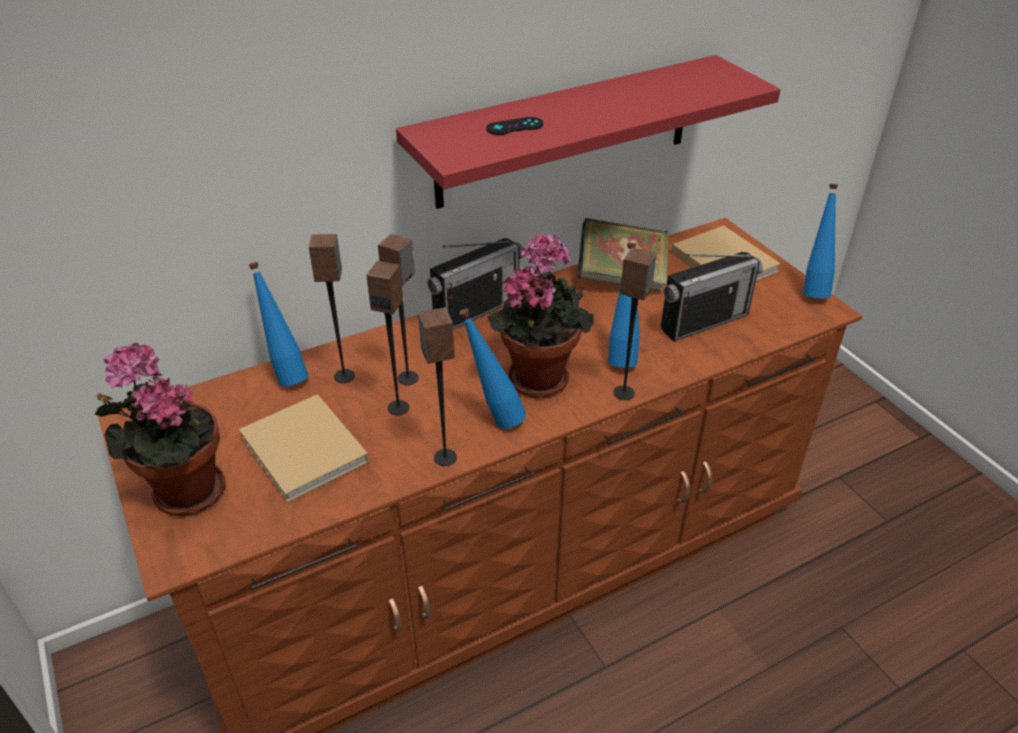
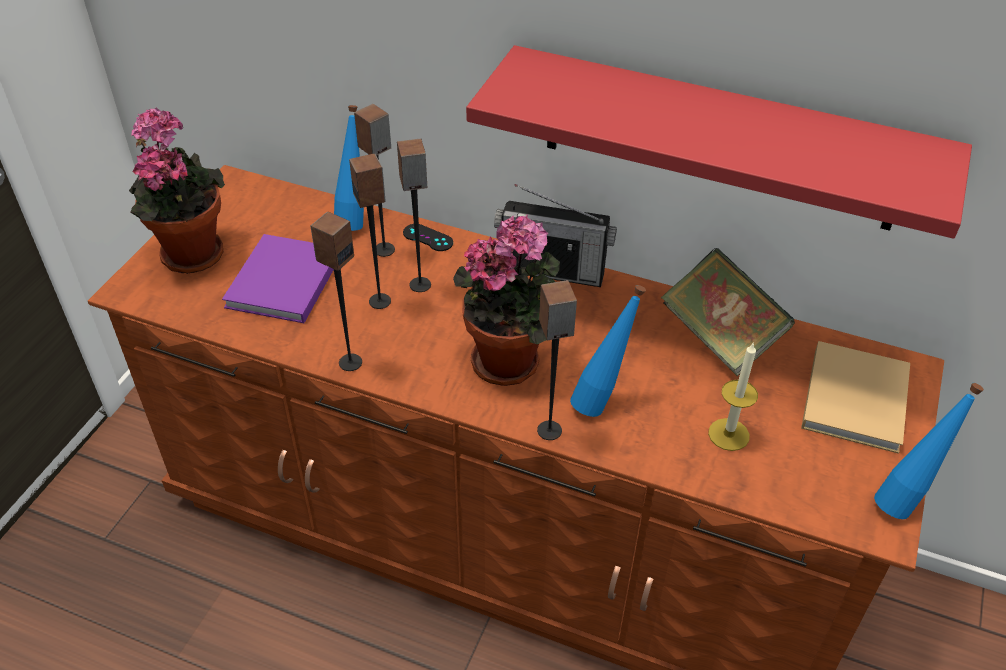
camera: 50 degrees right, 5 degrees up
beige book [239,394,369,503] -> purple book [222,234,334,323]
blue bottle [459,309,526,429] -> none
black game controller [486,117,543,135] -> black game controller moved to [403,224,453,251]
radio [661,252,763,341] -> candle [708,342,758,451]

